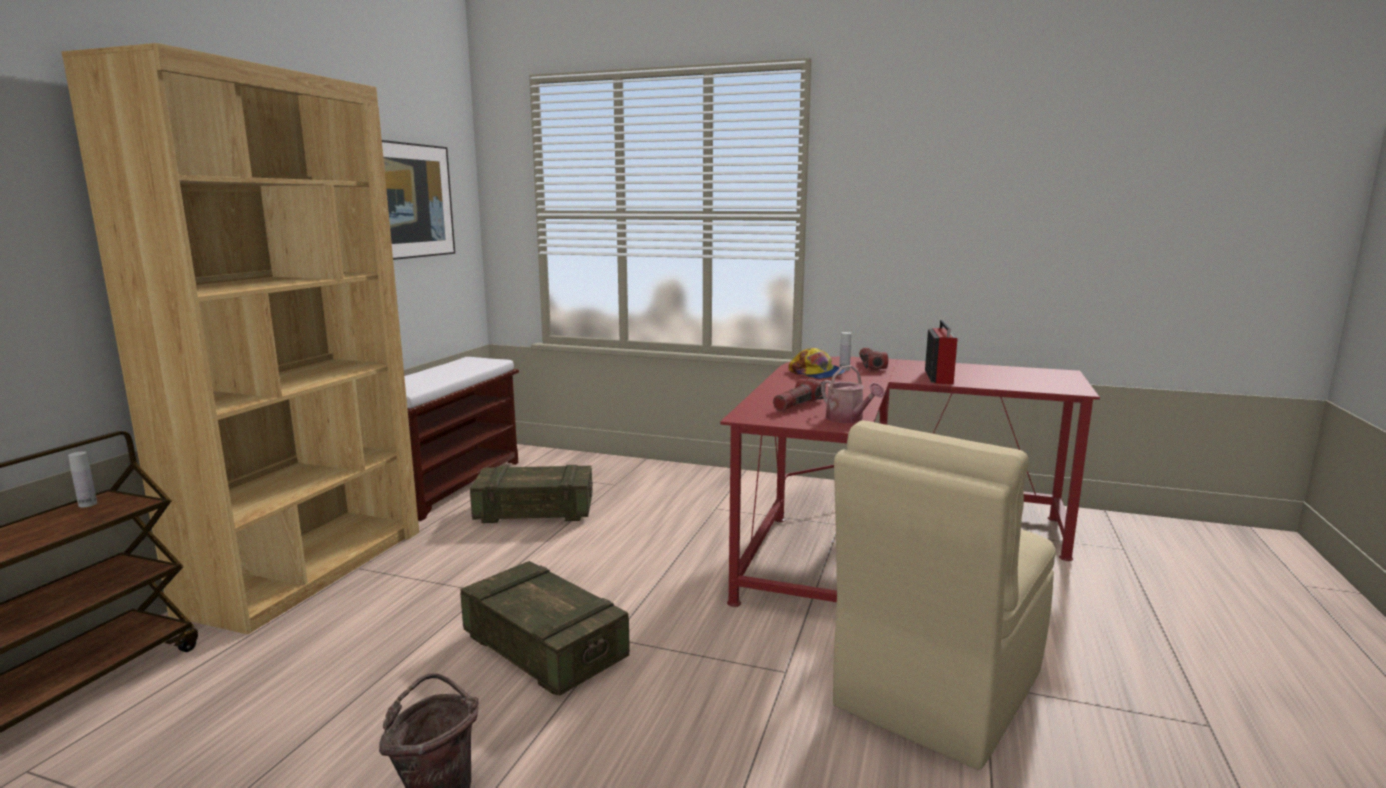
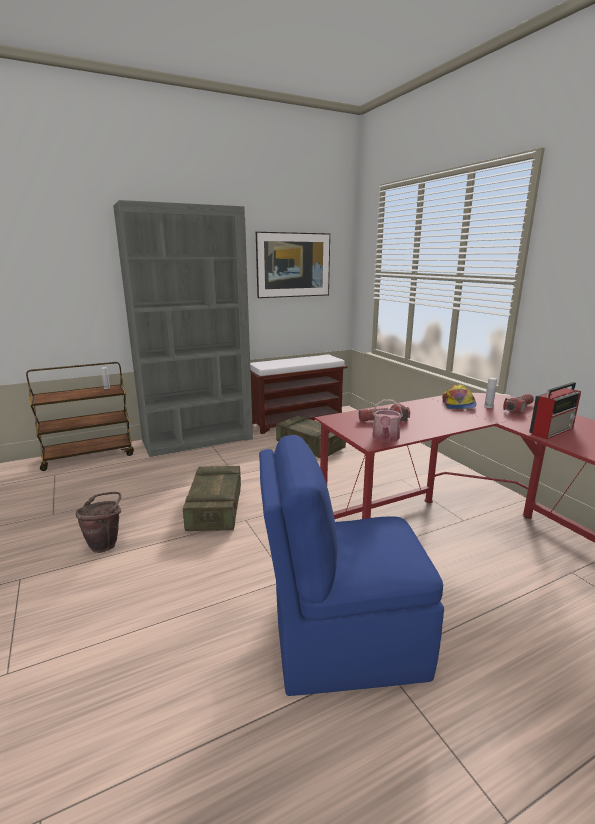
camera: 45 degrees right, 5 degrees up
brown bookcase [62,43,419,634] -> grey bookcase [113,200,253,457]
beige chair [833,420,1056,770] -> blue chair [259,435,444,696]

